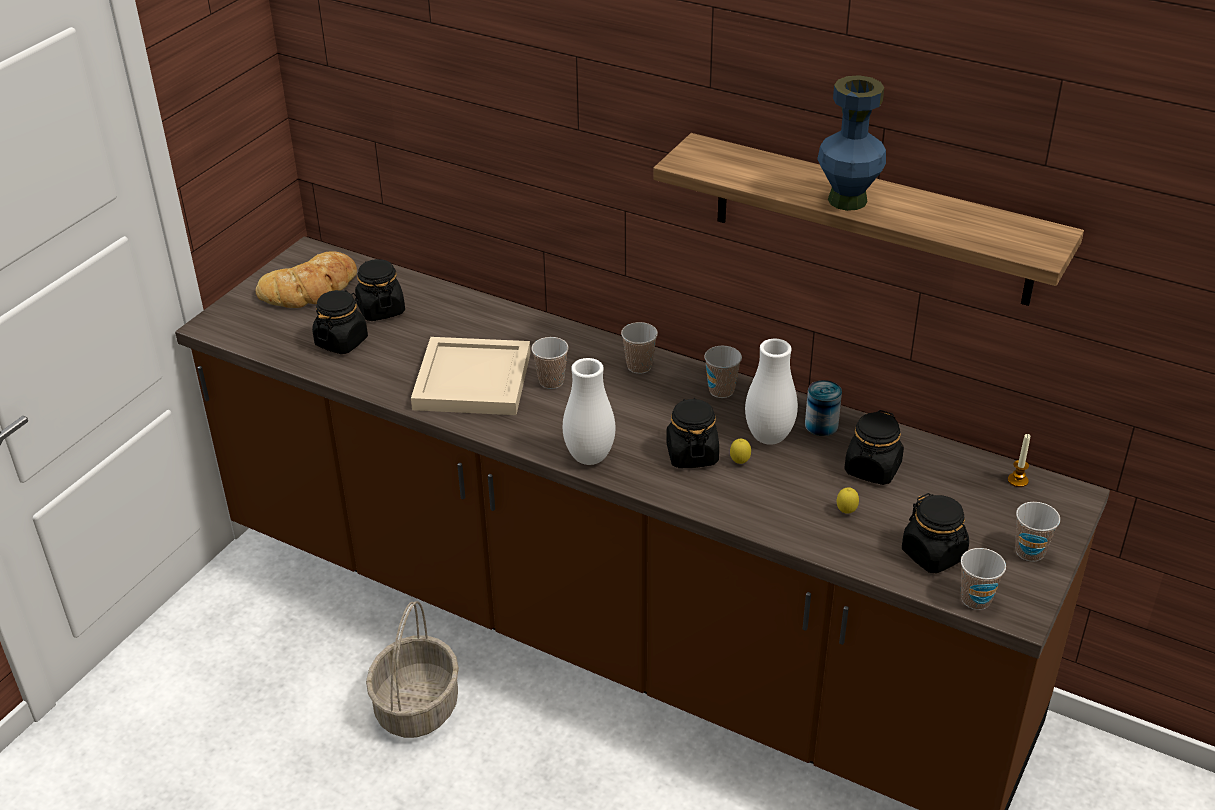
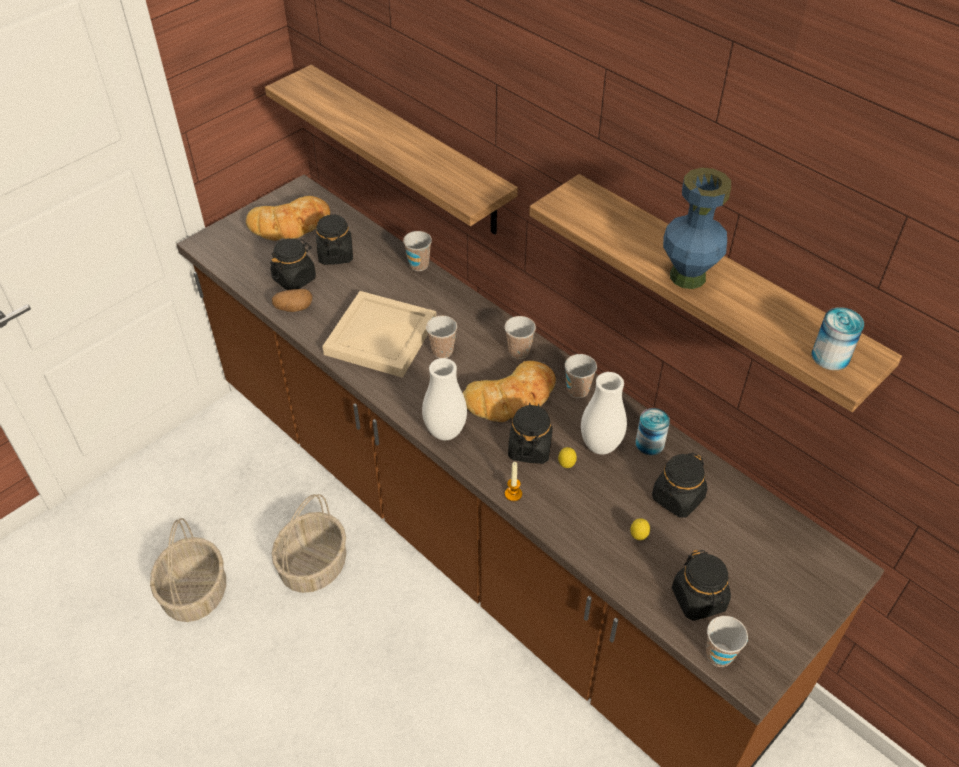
camera: 15 degrees right, 10 degrees up
candle [1008,434,1030,487] -> candle moved to [505,462,522,501]
cup [1015,502,1060,562] -> cup moved to [403,231,432,271]
none -> basket [150,518,226,622]
none -> shelf [265,65,518,235]
none -> potato [272,289,312,312]
none -> bread [463,361,556,422]
none -> can [812,307,864,370]

